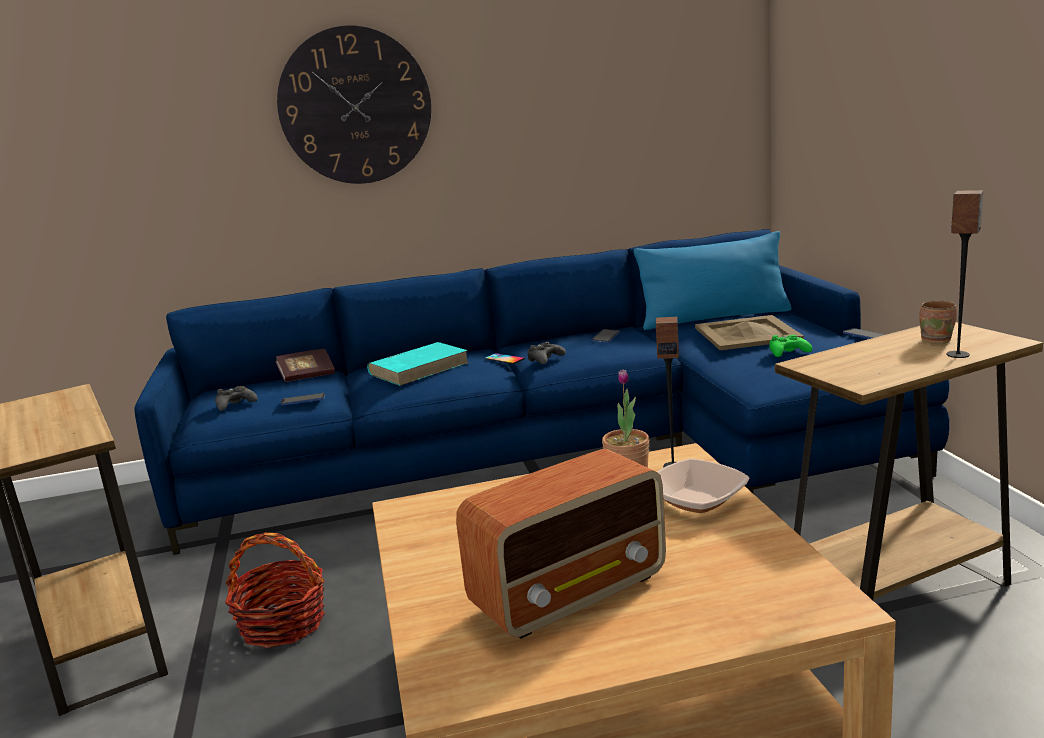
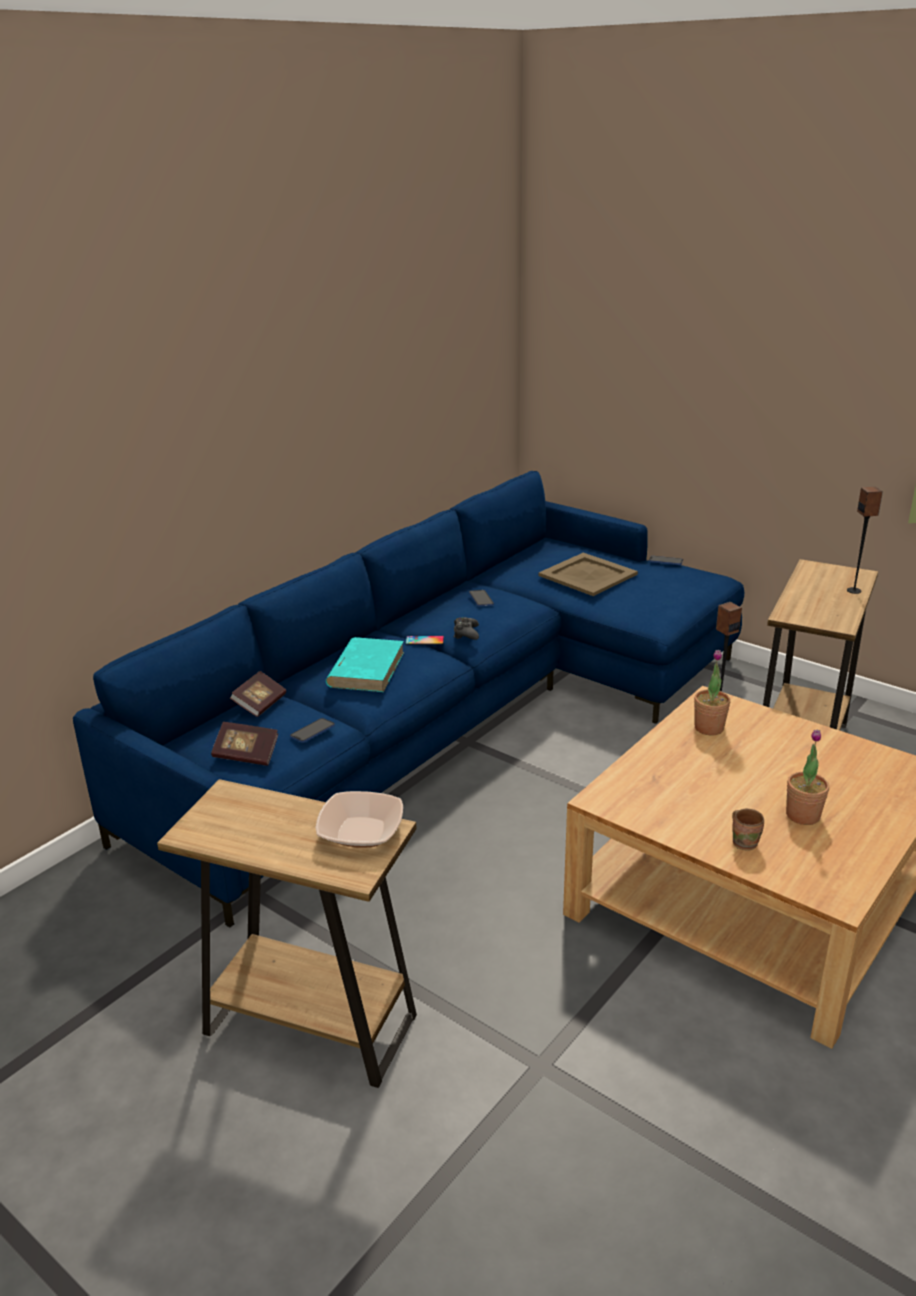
camera: 40 degrees left, 10 degrees up
black game controller [215,386,258,411] -> book [211,722,278,766]
basket [225,533,325,648] -> none
wall clock [277,25,431,184] -> none
radio [456,449,666,639] -> potted plant [786,730,829,825]
blue pillow [634,231,791,330] -> none
bowl [657,459,749,513] -> bowl moved to [315,791,403,848]
green game controller [769,335,812,357] -> none
brown mug [919,300,957,344] -> brown mug moved to [732,809,764,851]

